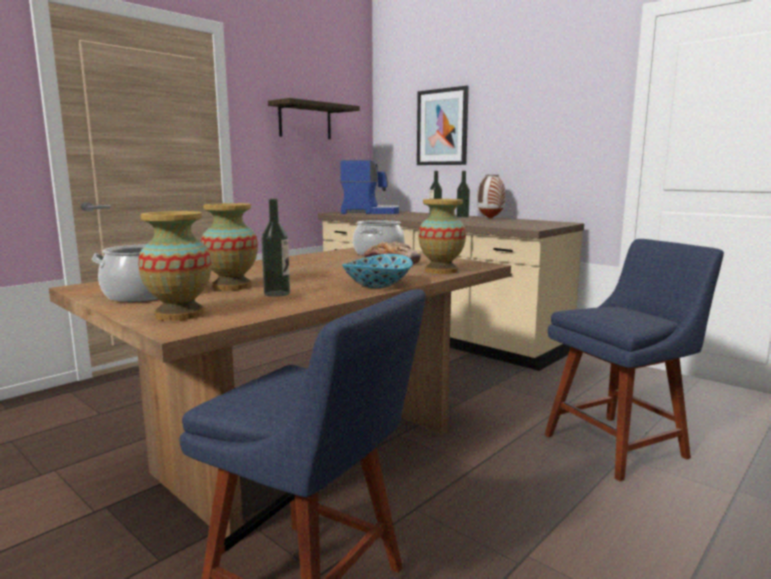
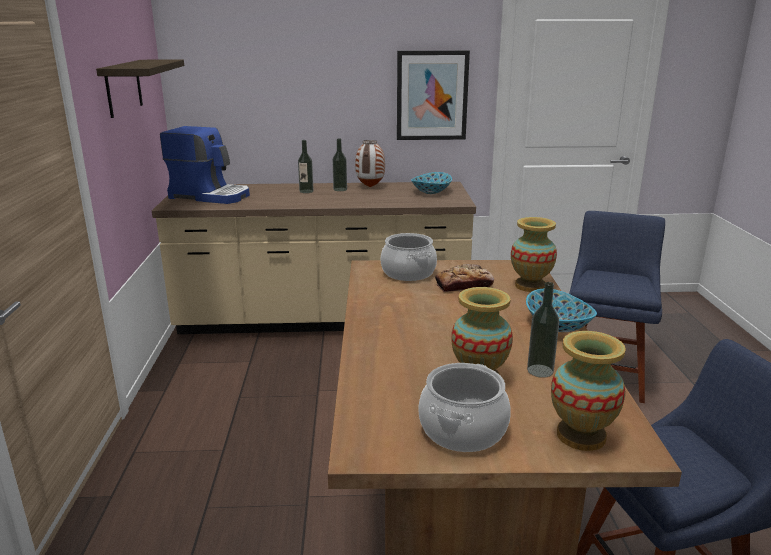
camera: 45 degrees left, 10 degrees up
coffee machine [340,160,399,214] -> coffee machine turned 60 degrees clockwise [160,126,250,204]
picture [417,86,469,165] -> picture moved to [397,50,470,140]
none -> bowl [411,172,452,194]

